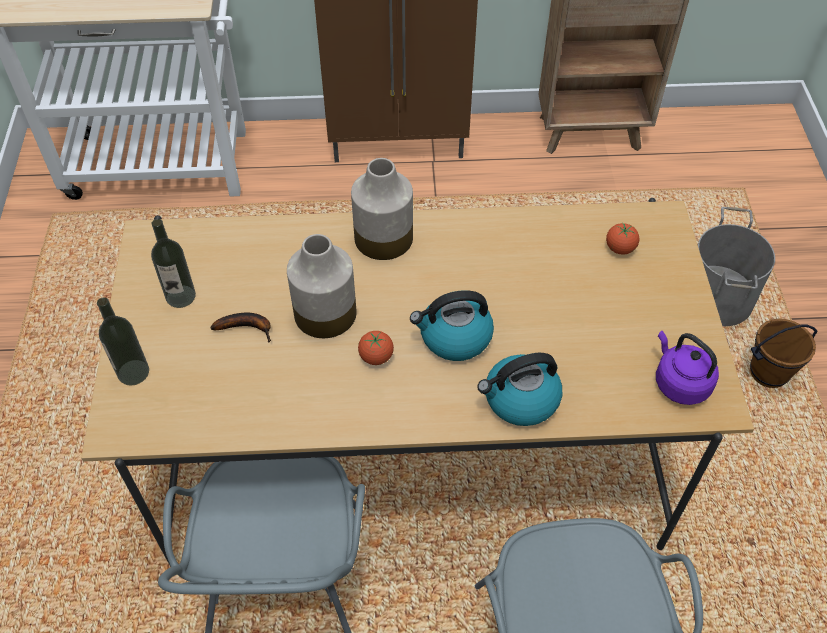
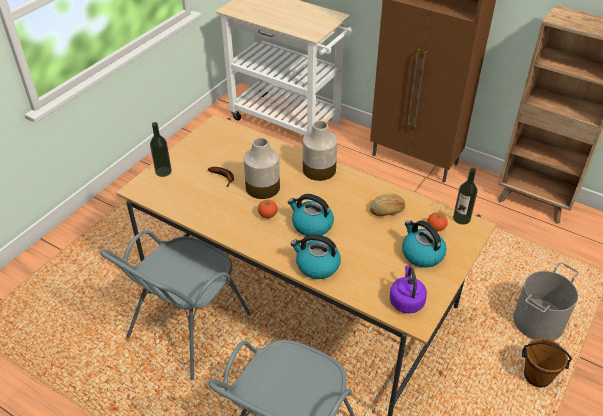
camera: 35 degrees right, 10 degrees down
bottle [151,219,196,308] -> bottle moved to [453,168,478,225]
none -> bread [370,194,405,216]
none -> kettle [402,220,447,268]

